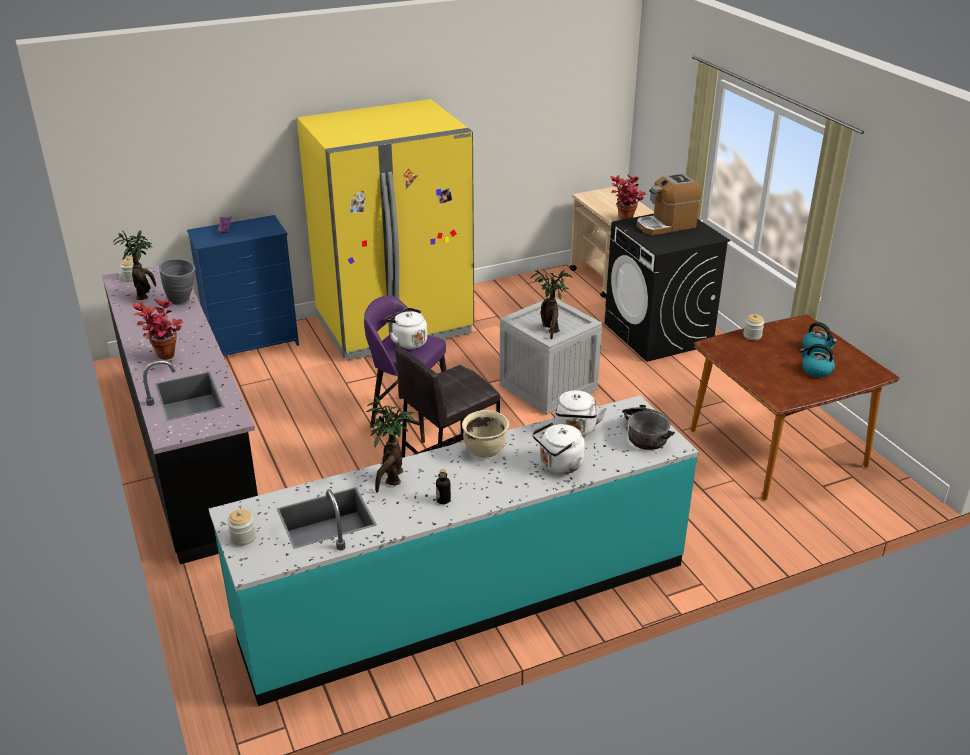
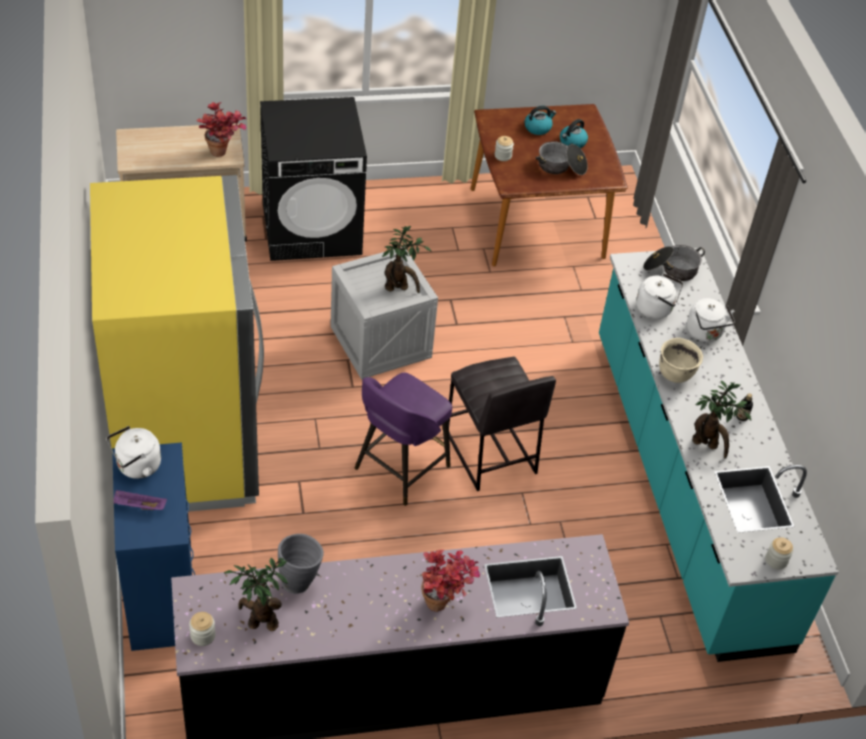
camera: 80 degrees left, 15 degrees up
white kettle [385,308,427,349] -> white kettle moved to [106,426,161,479]
coffee machine [637,173,702,235] -> none
none -> cooking pot [536,141,588,175]

